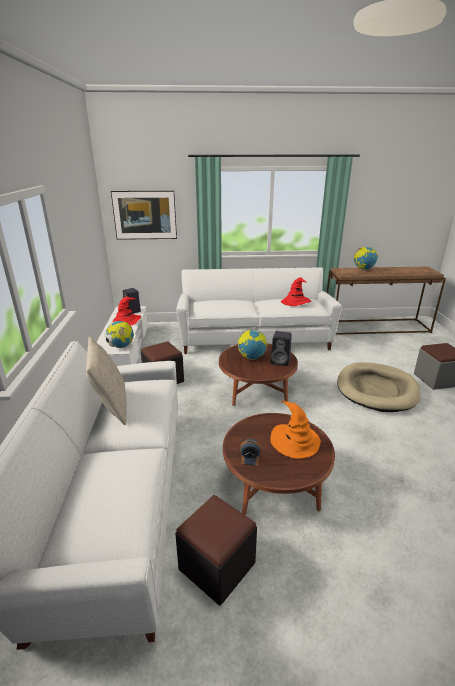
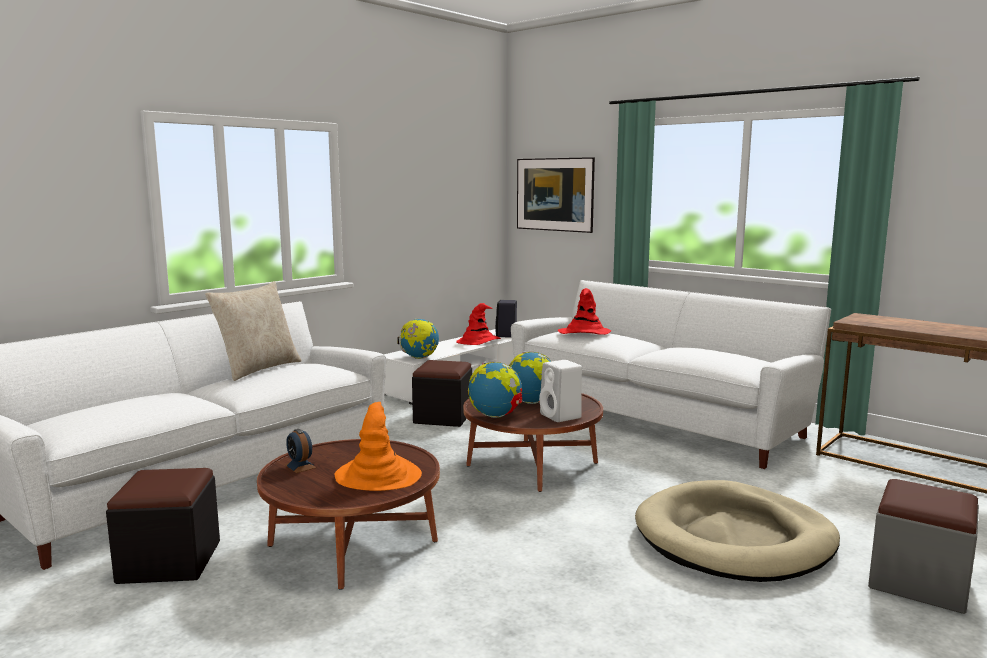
camera: 45 degrees right, 15 degrees down
black speaker [271,331,292,366] -> white speaker [539,360,582,422]
red hat [281,277,311,306] -> red hat moved to [558,288,611,335]
globe [354,247,378,270] -> globe moved to [468,362,522,418]

